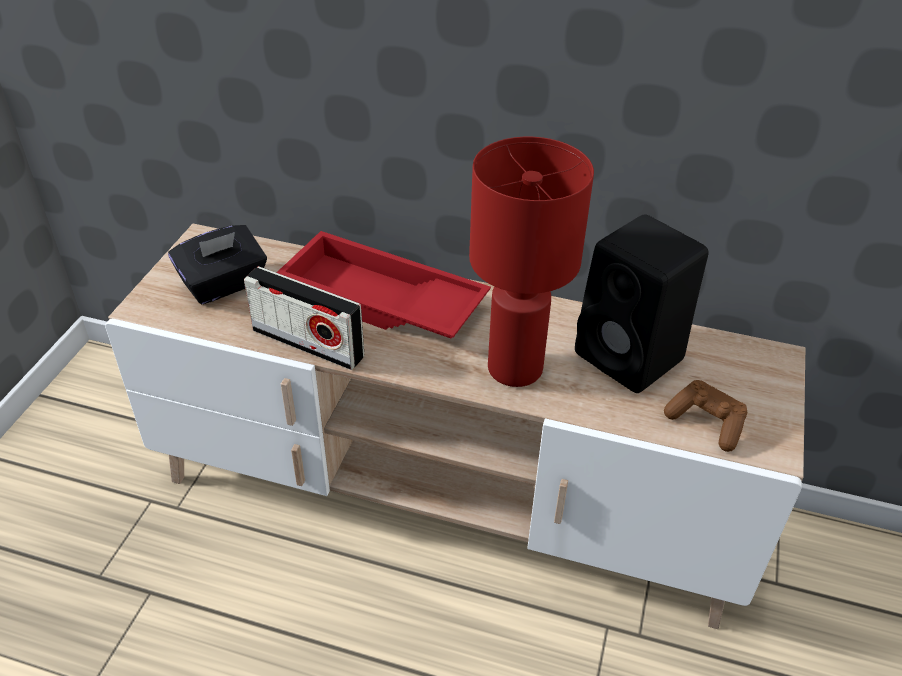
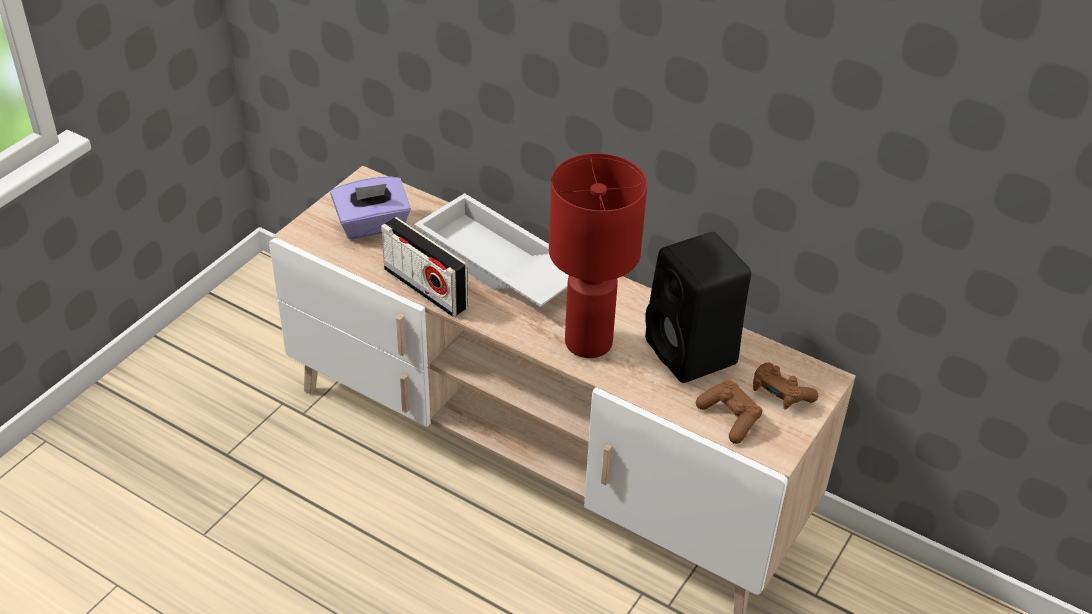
camera: 15 degrees right, 0 degrees up
black tissue box [168,225,267,304] -> purple tissue box [330,176,411,239]
red tray [276,231,491,338] -> white tray [414,193,569,307]
none -> brown game controller [753,362,818,410]

